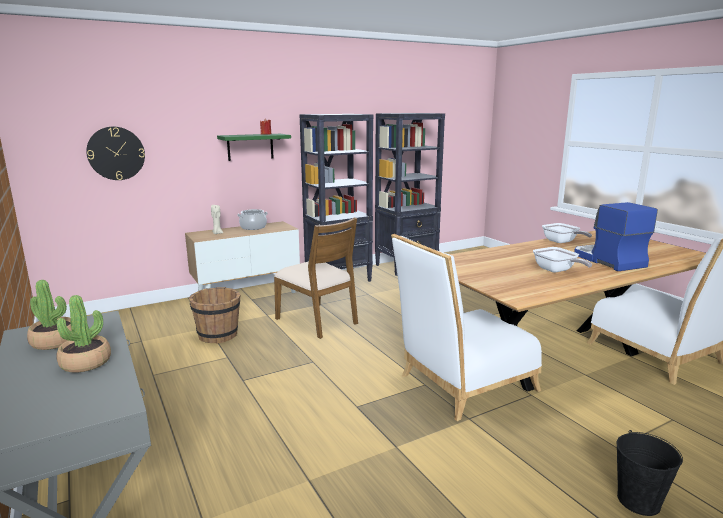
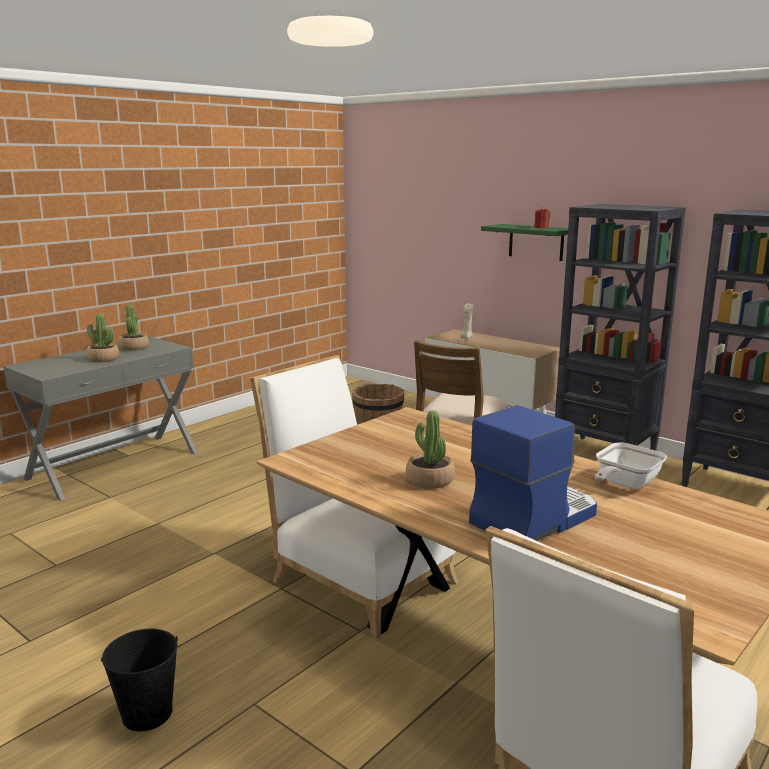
camera: 70 degrees right, 0 degrees up
wall clock [86,127,145,180] -> none
cooking pot [237,209,268,230] -> none
frying pan [533,247,592,273] -> potted plant [406,411,455,489]

